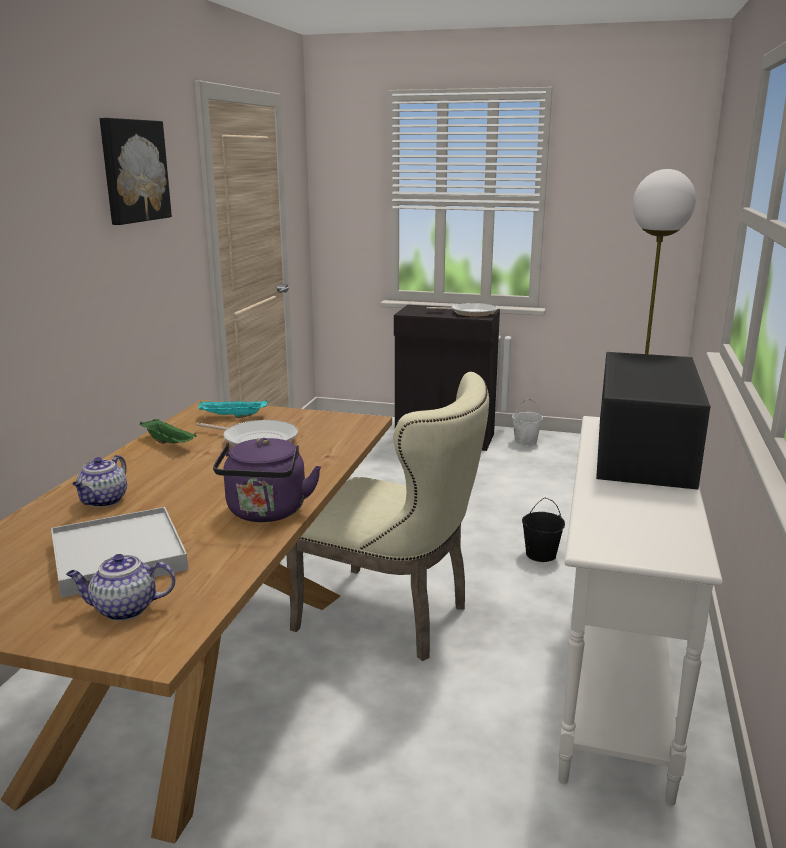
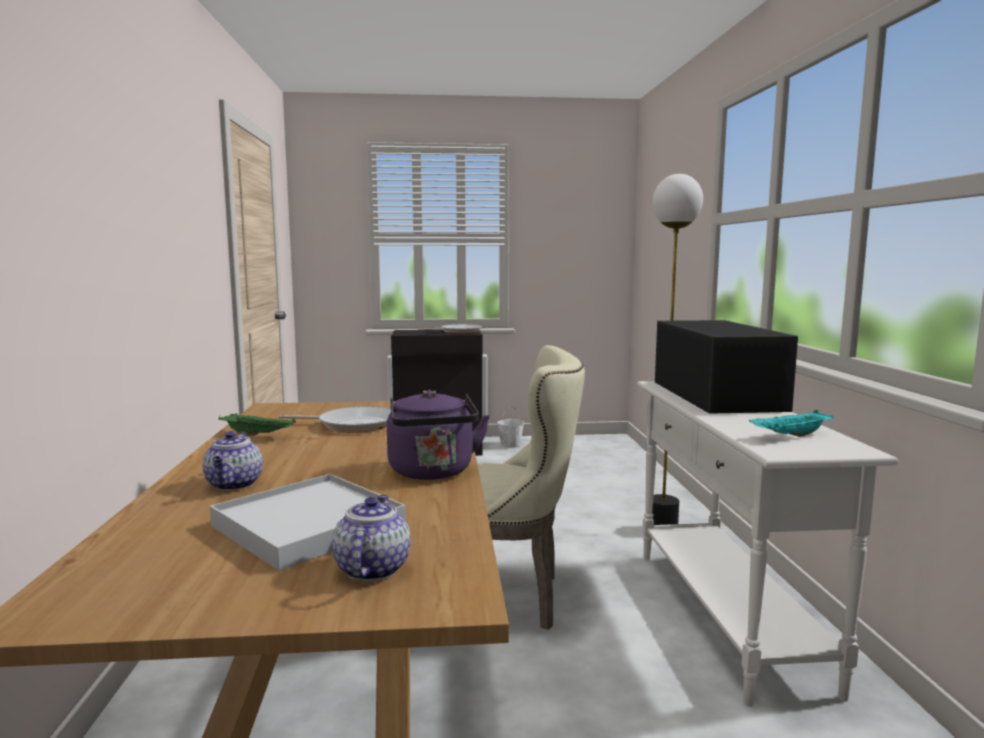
camera: 20 degrees left, 10 degrees down
teapot [66,554,175,621] -> teapot turned 120 degrees clockwise [332,495,411,581]
picture [99,118,172,225] -> none
turquoise tray [198,400,267,418] -> turquoise tray moved to [749,410,834,437]
black bucket [522,498,565,562] -> none

